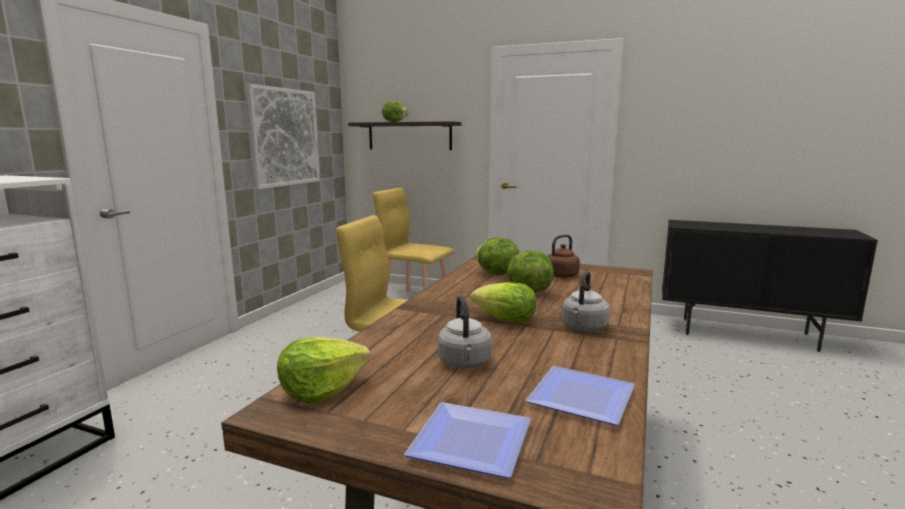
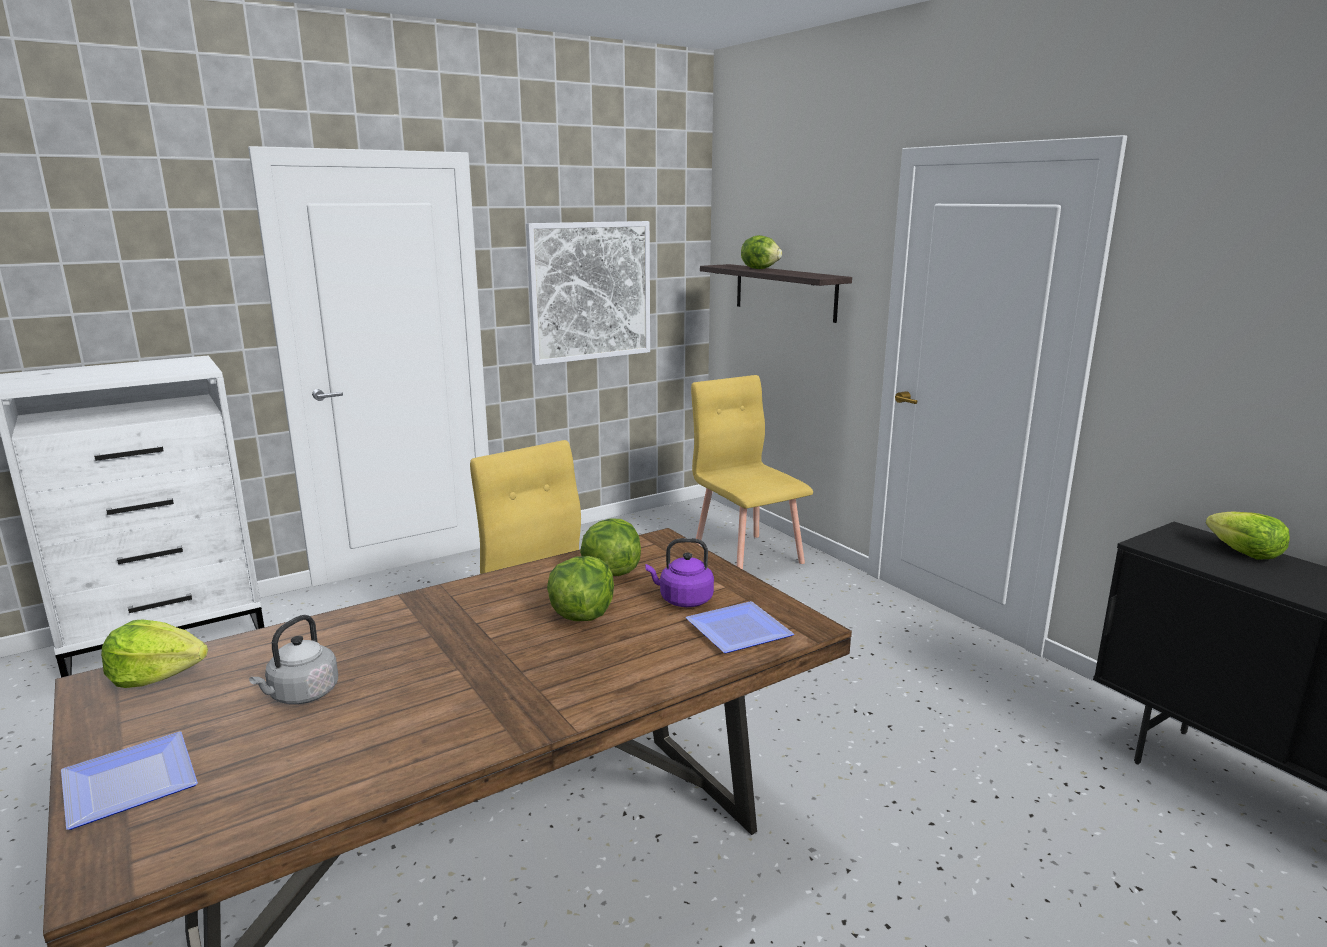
camera: 35 degrees right, 5 degrees up
lettuce [471,282,536,324] -> lettuce moved to [1206,511,1290,560]
plate [526,366,635,425] -> plate moved to [685,601,794,653]
brown kettle [548,234,580,278] -> purple kettle [645,538,714,607]
grey kettle [562,271,610,332] -> none

